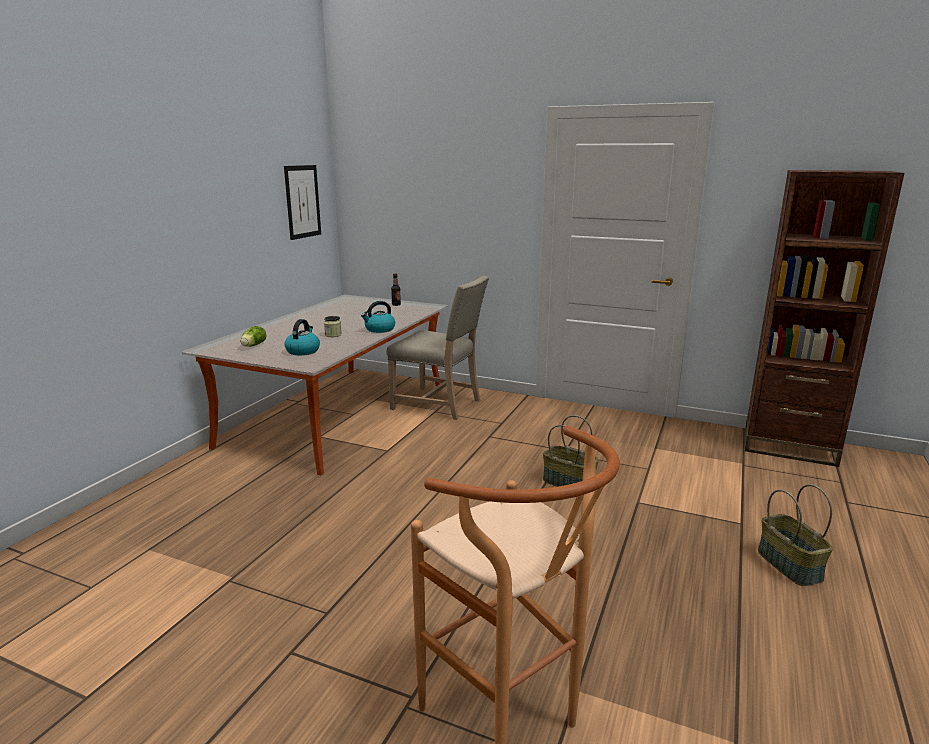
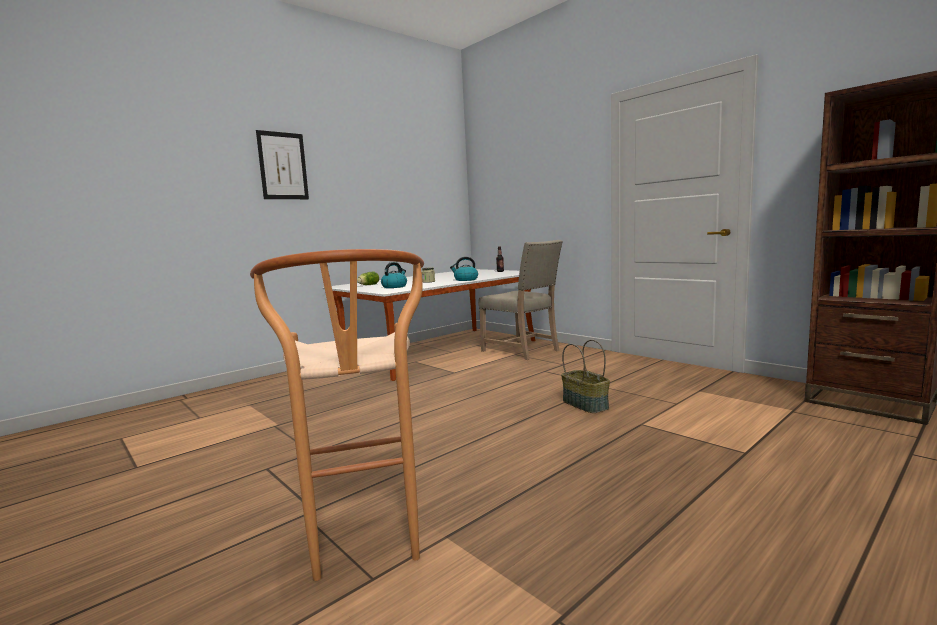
camera: 25 degrees right, 10 degrees down
picture [284,165,321,240] -> picture moved to [256,130,309,199]
basket [758,484,833,586] -> none

